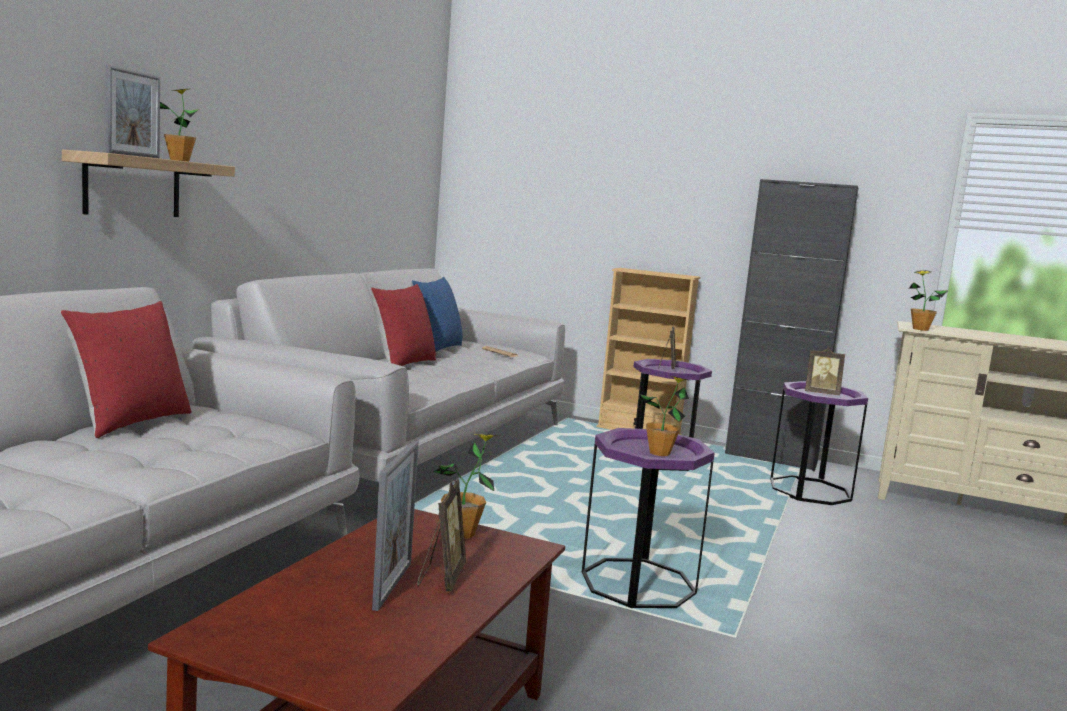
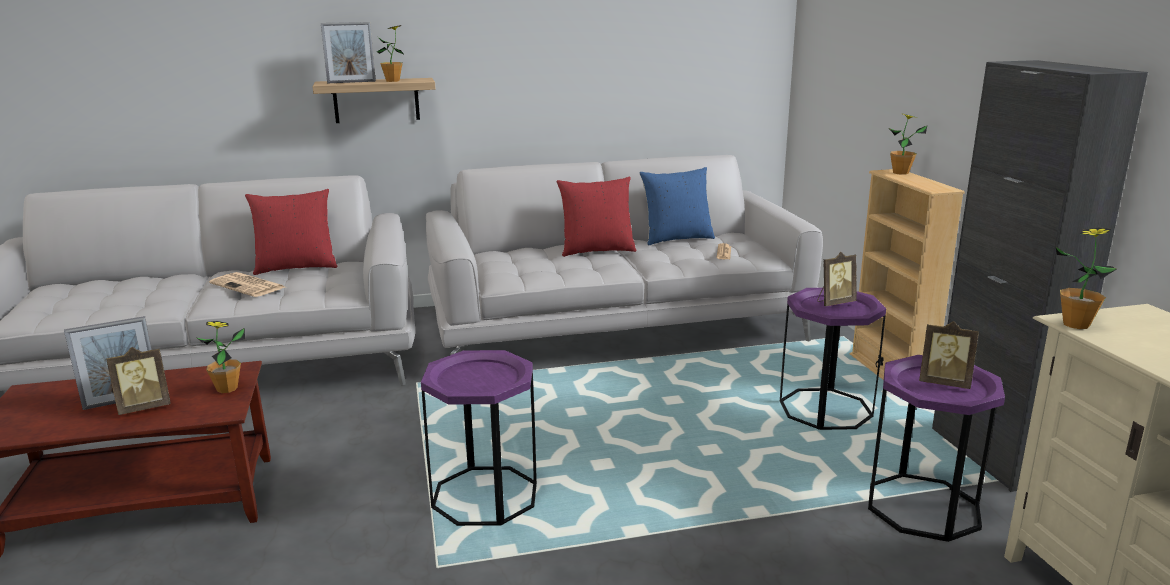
camera: 55 degrees right, 10 degrees up
potted plant [640,376,690,456] -> potted plant moved to [889,113,927,175]
picture frame [805,348,845,395] -> picture frame turned 45 degrees counterclockwise [919,321,979,389]
none -> newspaper [209,272,285,297]

